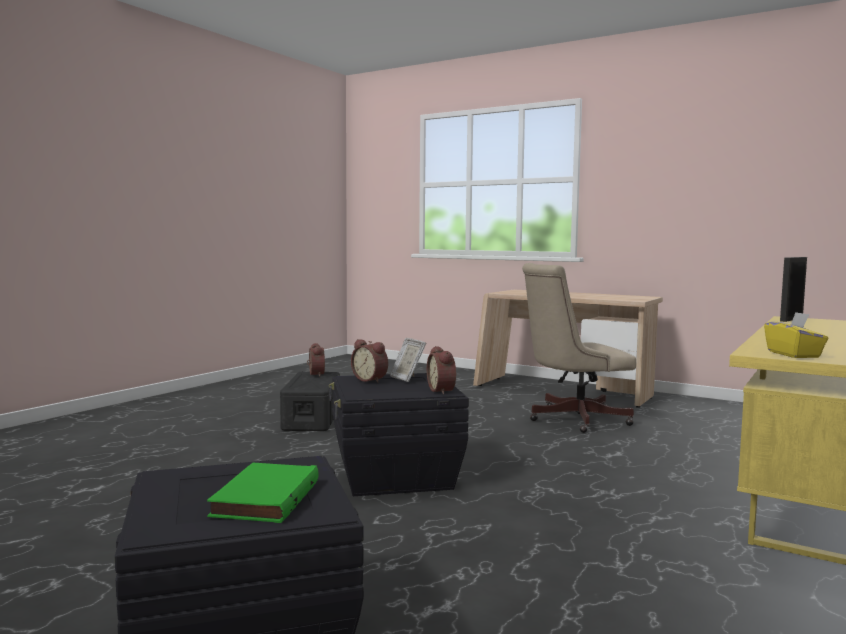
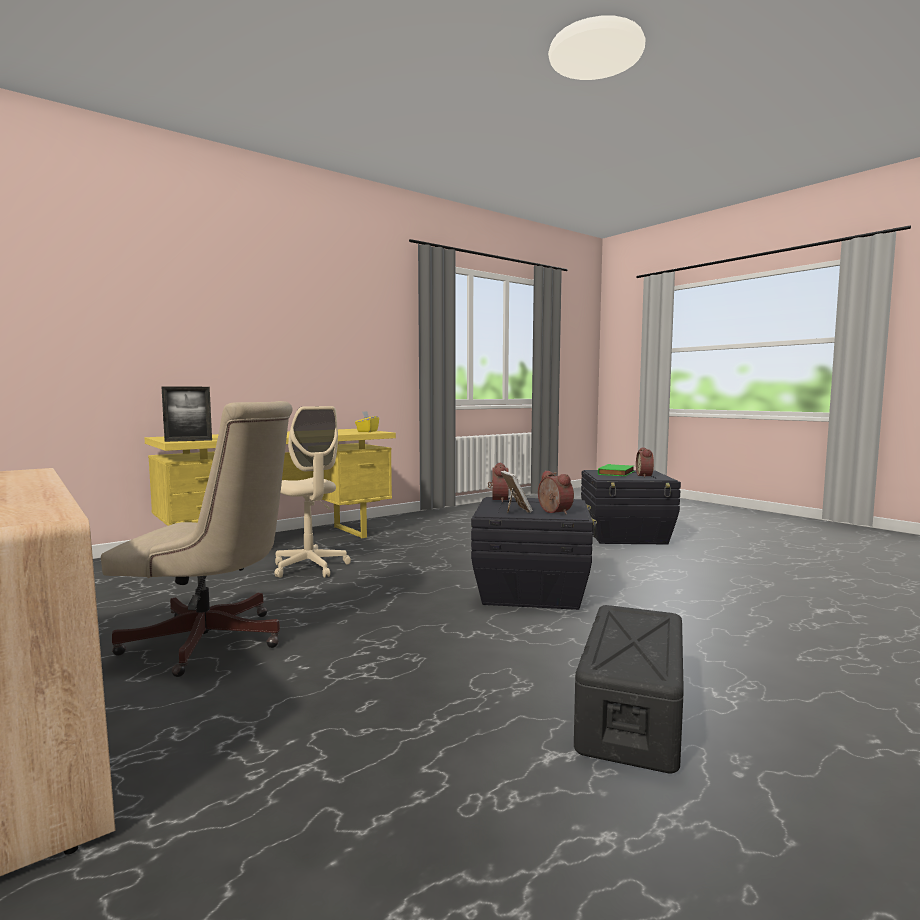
camera: 160 degrees left, 0 degrees up
alarm clock [307,343,325,376] -> alarm clock moved to [636,447,654,477]
none -> beige office chair [274,406,351,578]

